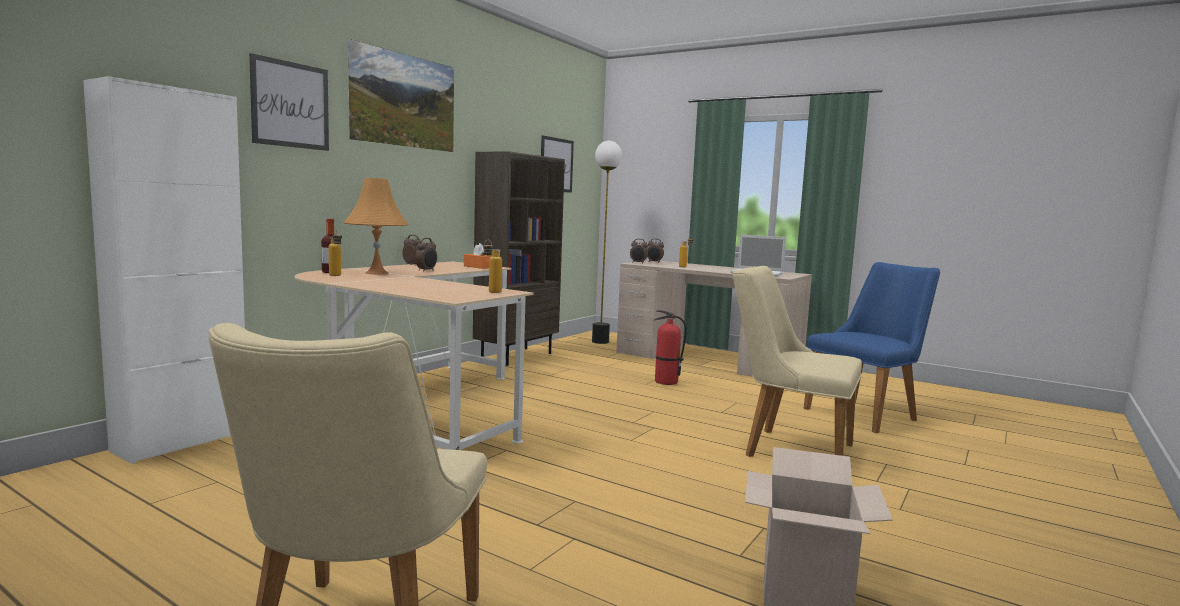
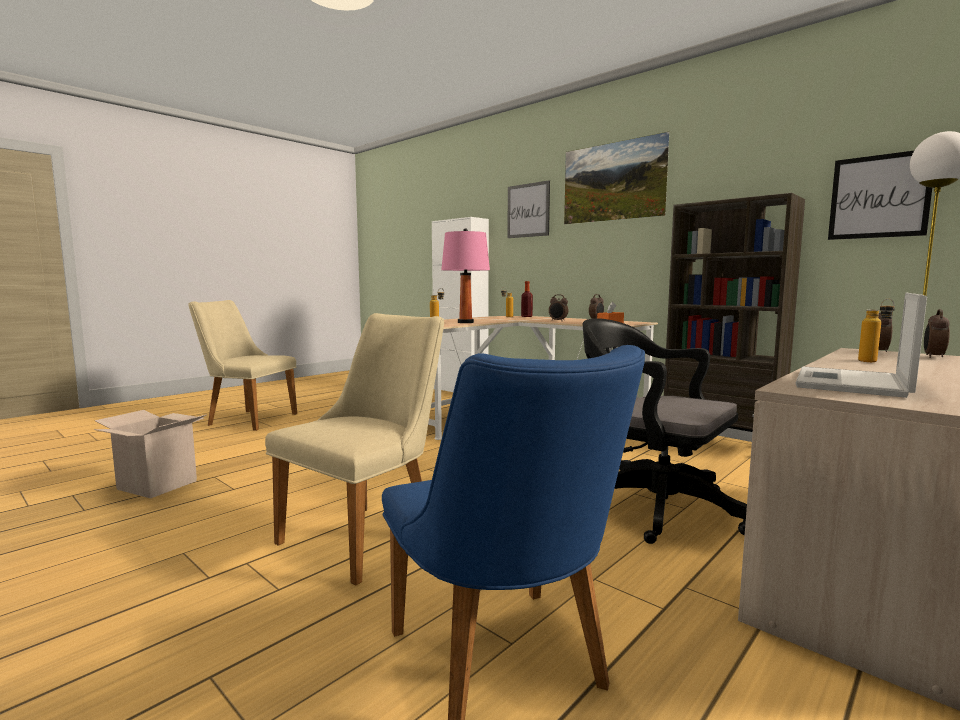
camera: 100 degrees right, 0 degrees up
orange table lamp [344,178,408,274] -> none
fire extinguisher [654,310,687,385] -> black office chair [583,318,747,544]
none -> pink table lamp [441,228,490,323]

